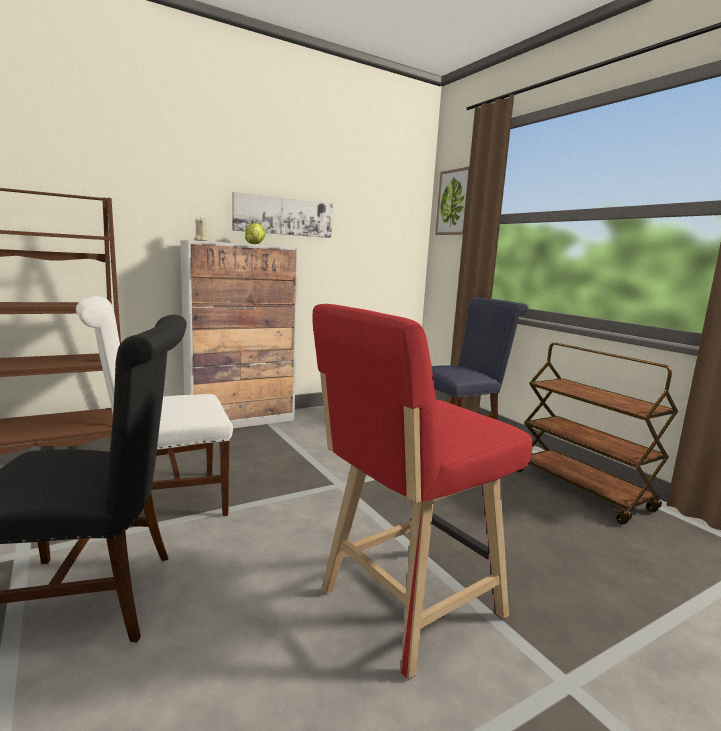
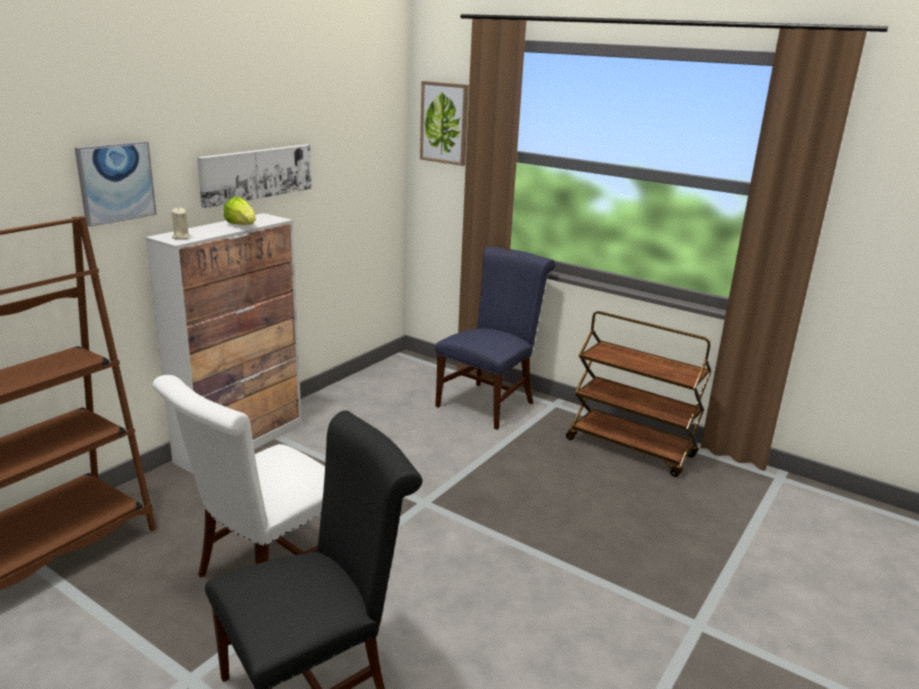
camera: 25 degrees left, 10 degrees up
red stool [312,304,533,680] -> none
none -> picture [75,141,157,227]

